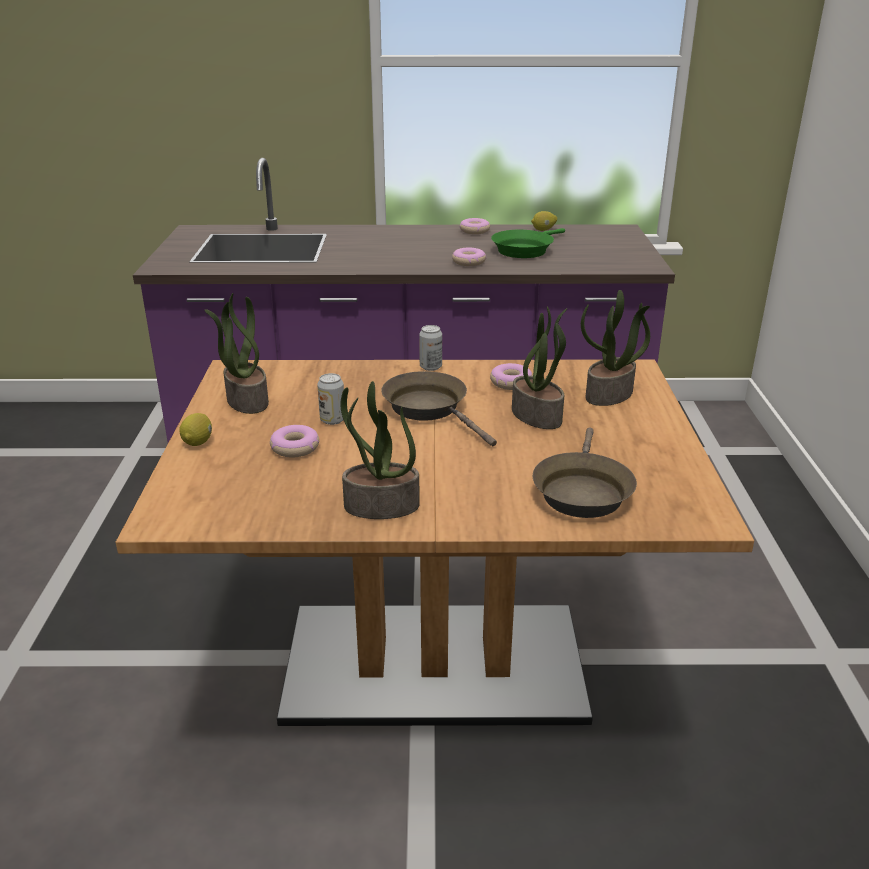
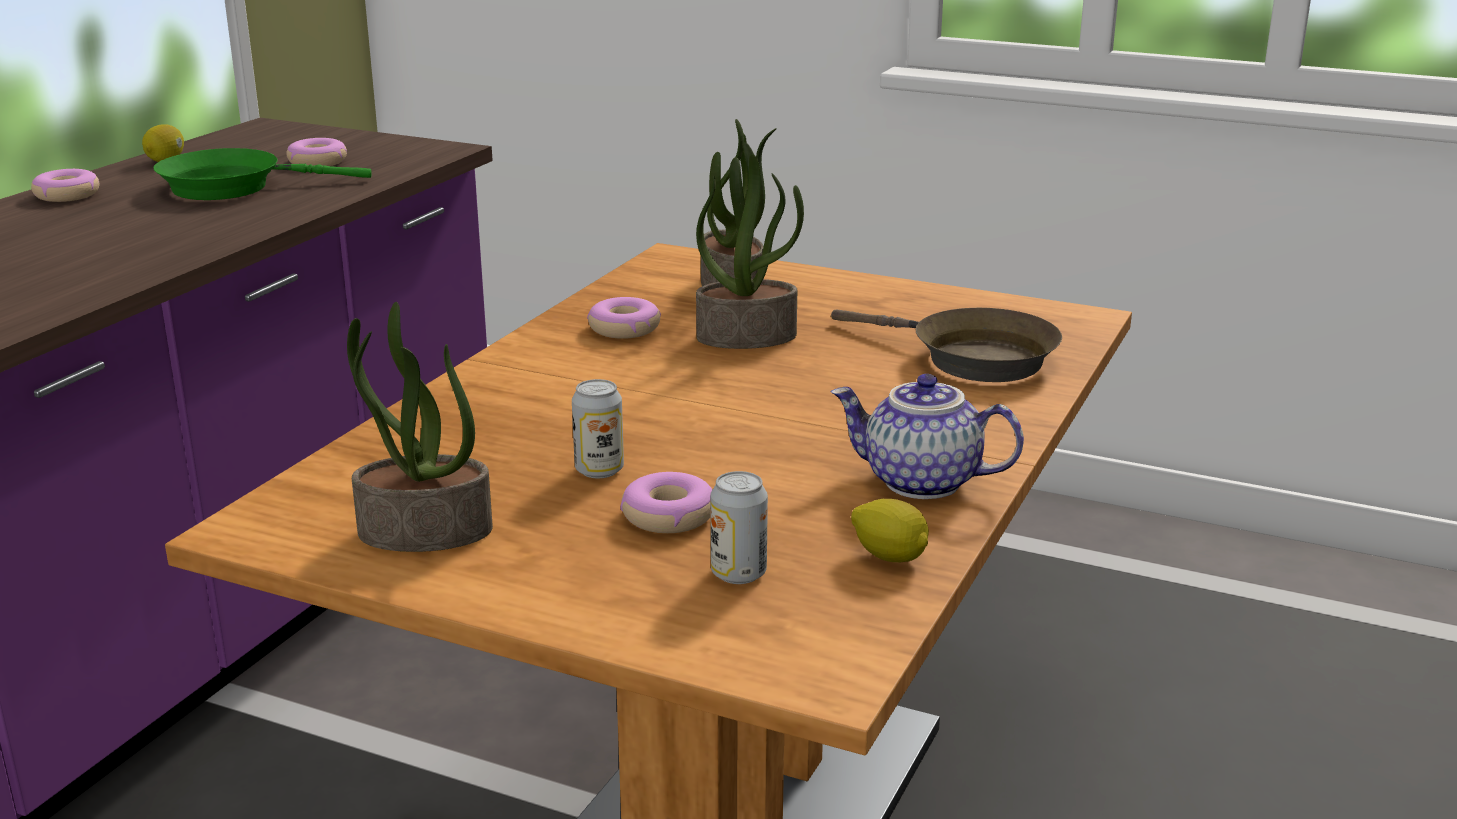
camera: 65 degrees left, 5 degrees down
lemon [179,413,212,446] -> lemon moved to [851,499,929,562]
potted plant [341,381,420,519] -> teapot [831,374,1024,499]
brown frying pan [381,371,497,447] -> none
can [419,325,442,371] -> can moved to [710,471,768,584]
donut [452,248,486,266] -> donut moved to [286,138,347,166]
green frying pan [491,228,565,258] -> green frying pan turned 105 degrees clockwise [154,148,371,200]

